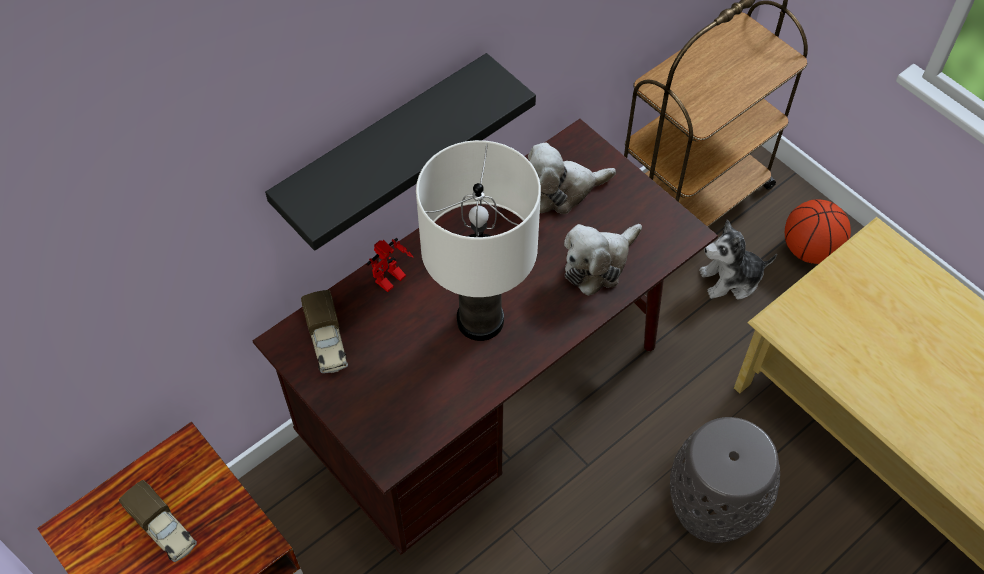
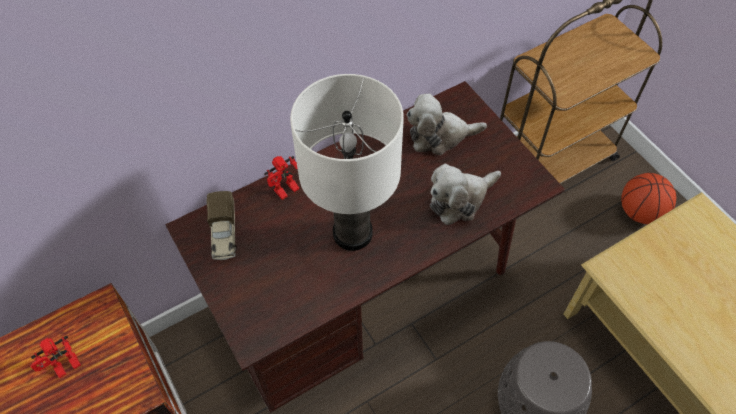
camera: 10 degrees right, 0 degrees up
toy truck [119,480,197,562] -> toy robot [31,336,81,378]
black shelf [265,53,536,251] -> none
plush toy [699,220,777,300] -> none

